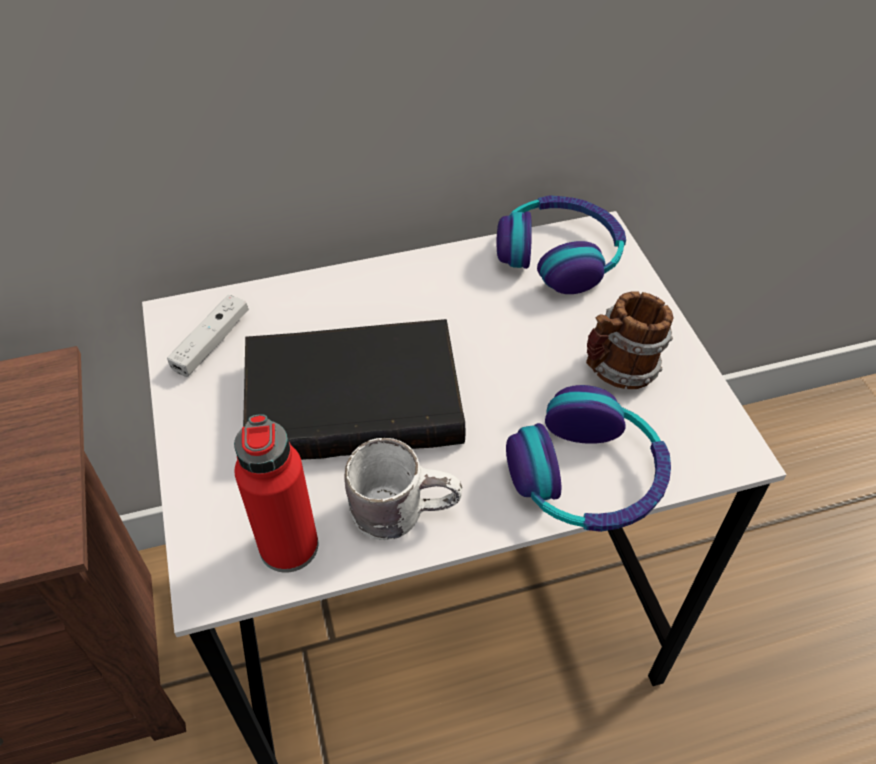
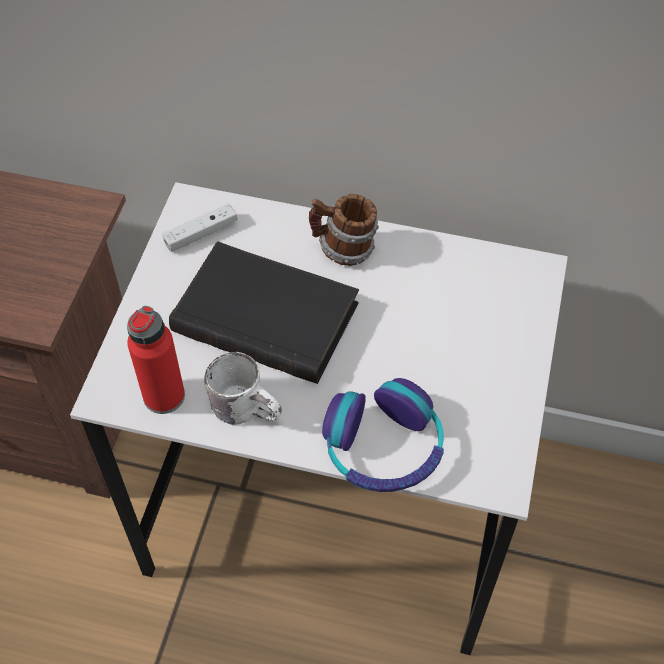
camera: 30 degrees right, 5 degrees up
headphones [496,195,626,294] -> none
mug [586,291,674,389] -> mug moved to [309,194,379,266]

